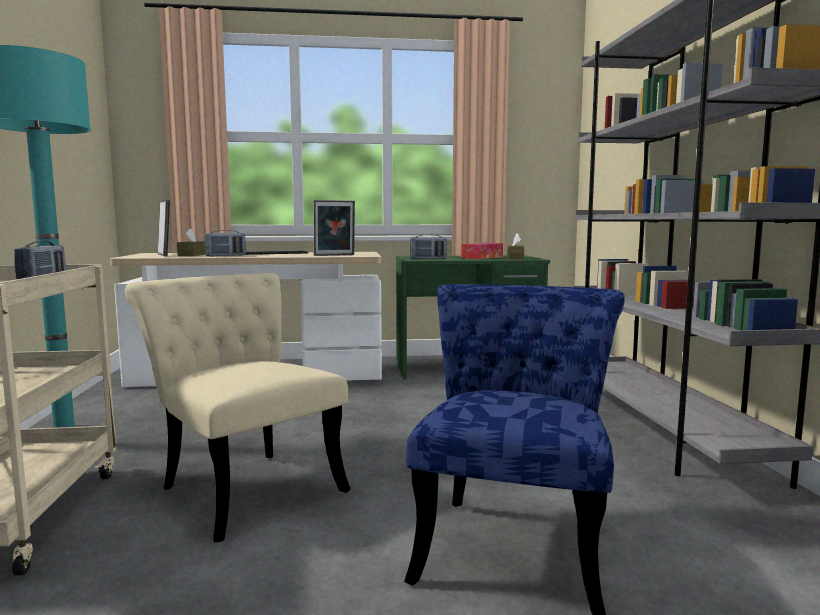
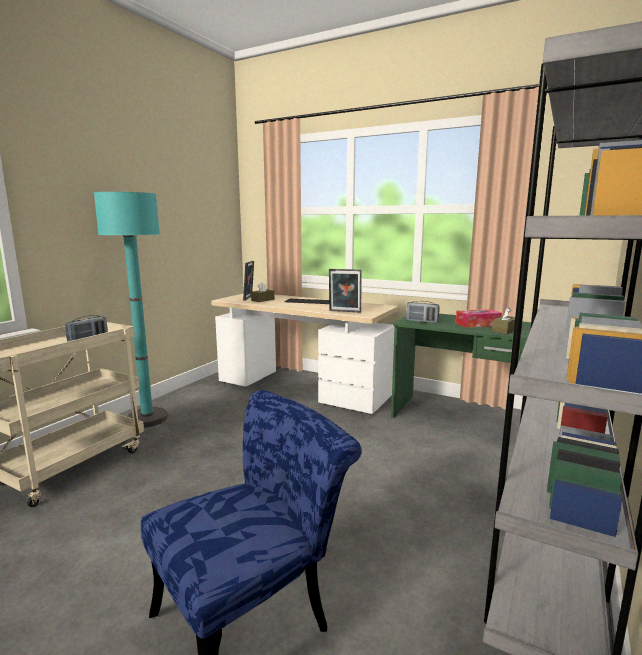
camera: 35 degrees right, 5 degrees up
beige chair [125,273,351,542] -> none
radio [205,230,246,257] -> none

